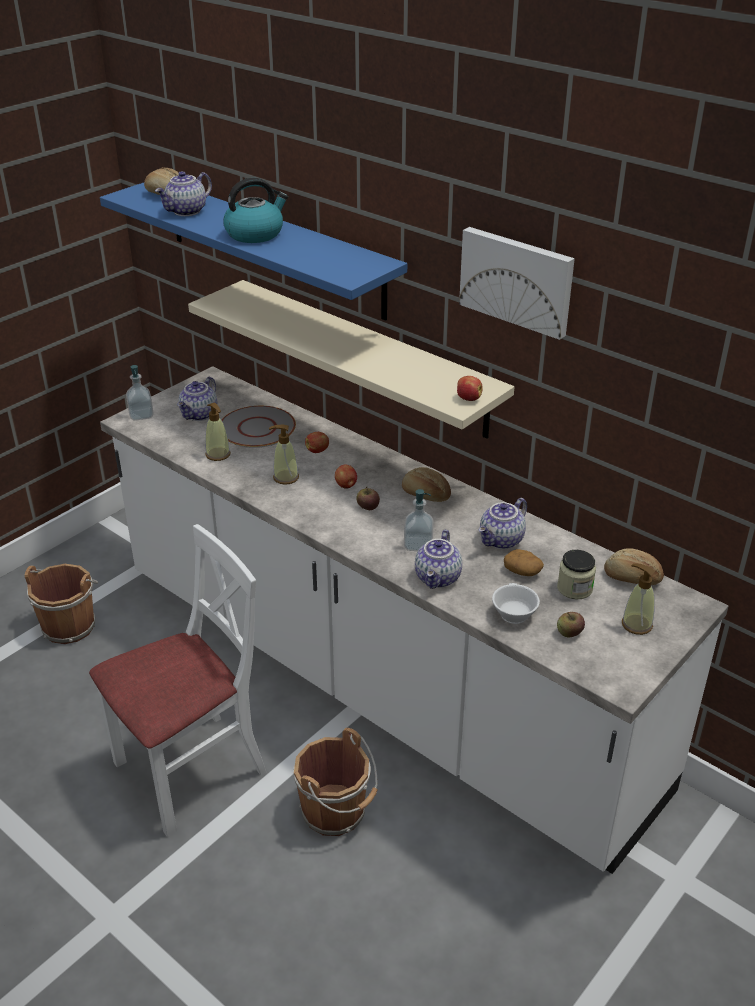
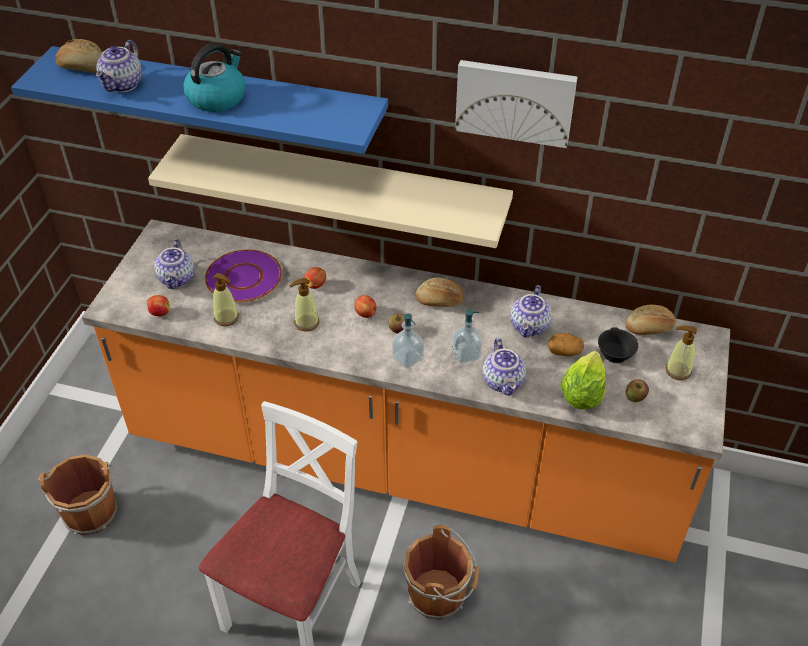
camera: 25 degrees left, 10 degrees up
white counter [100,366,729,874] -> orange counter [82,219,730,562]
soap dispenser [126,365,154,421] -> soap dispenser moved to [392,313,424,368]
grey plate [222,406,296,448] -> purple plate [205,249,282,302]
apple [457,376,483,401] -> apple moved to [147,295,170,316]
white cup [492,583,540,624] -> lettuce [560,351,606,410]
jar [557,550,596,600] -> black cup [598,327,638,363]

